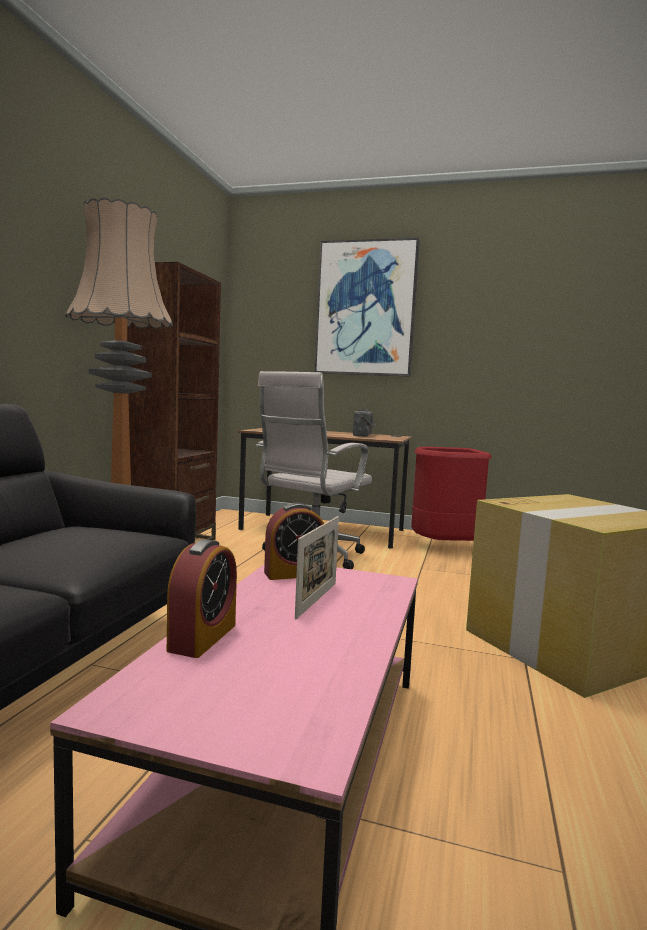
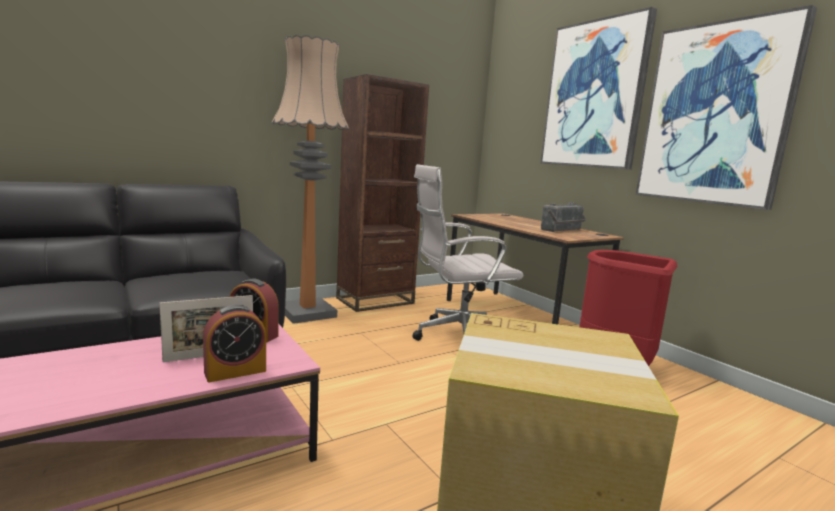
camera: 40 degrees right, 5 degrees up
alarm clock [167,539,237,658] -> alarm clock moved to [203,305,266,382]
none -> picture [636,5,817,210]

